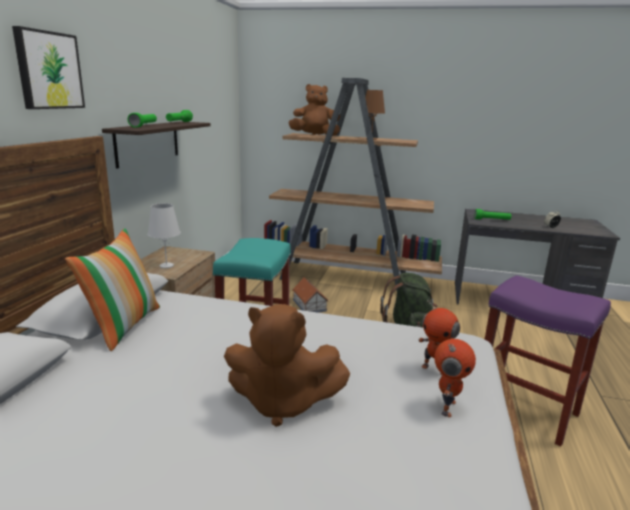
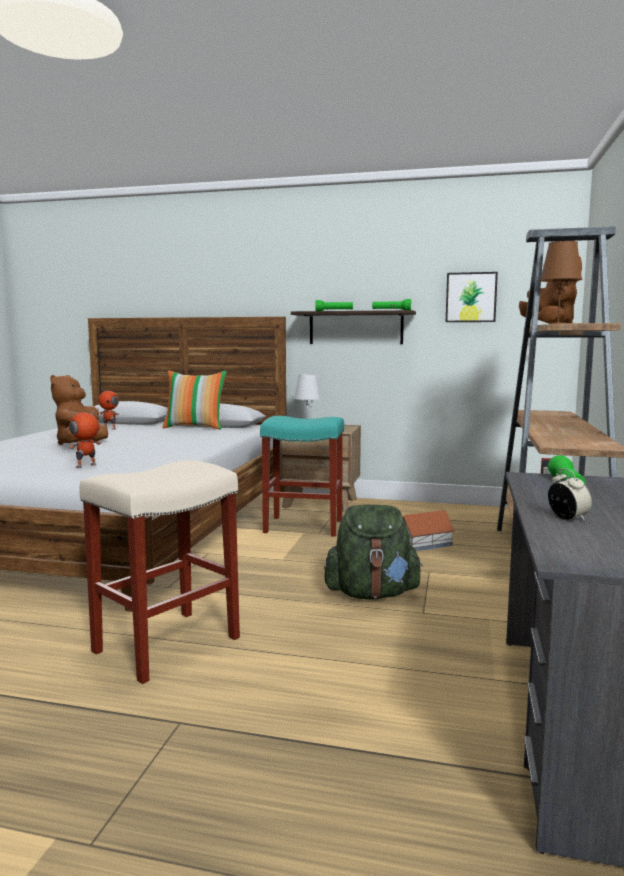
camera: 90 degrees right, 10 degrees down
picture [12,26,85,109] -> picture moved to [446,272,498,322]
toy robot [434,339,476,417] -> toy robot moved to [98,388,119,430]
purple stool [485,276,611,447] -> beige stool [79,460,240,684]

